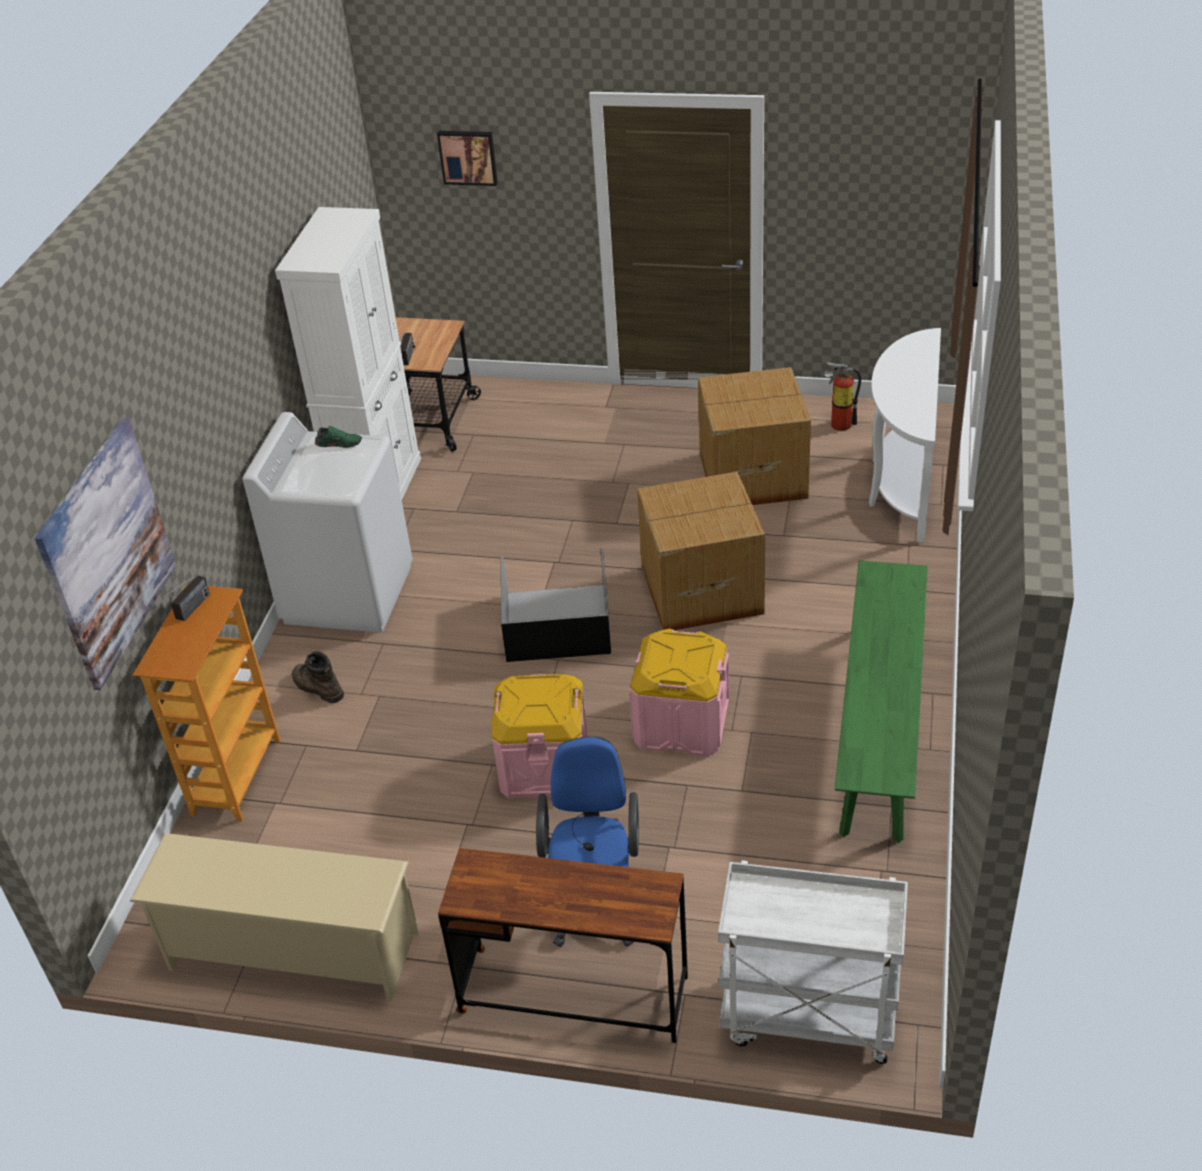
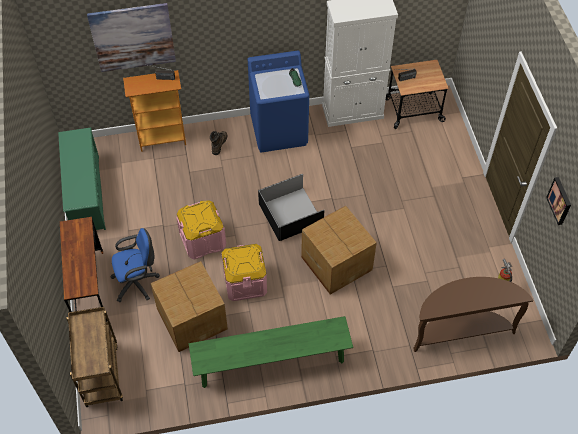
camera: 65 degrees right, 15 degrees up
beige shoe rack [130,833,419,1001] -> green shoe rack [58,127,106,230]
white washing machine [243,412,412,632] -> blue washing machine [248,51,309,152]
picture [437,131,498,186] -> picture moved to [546,177,571,225]
cardboard box [698,367,811,505] -> cardboard box moved to [150,261,228,352]
white cart [718,860,908,1064] -> brown cart [67,307,123,407]
white console table [869,328,941,543] -> brown console table [413,277,533,352]

